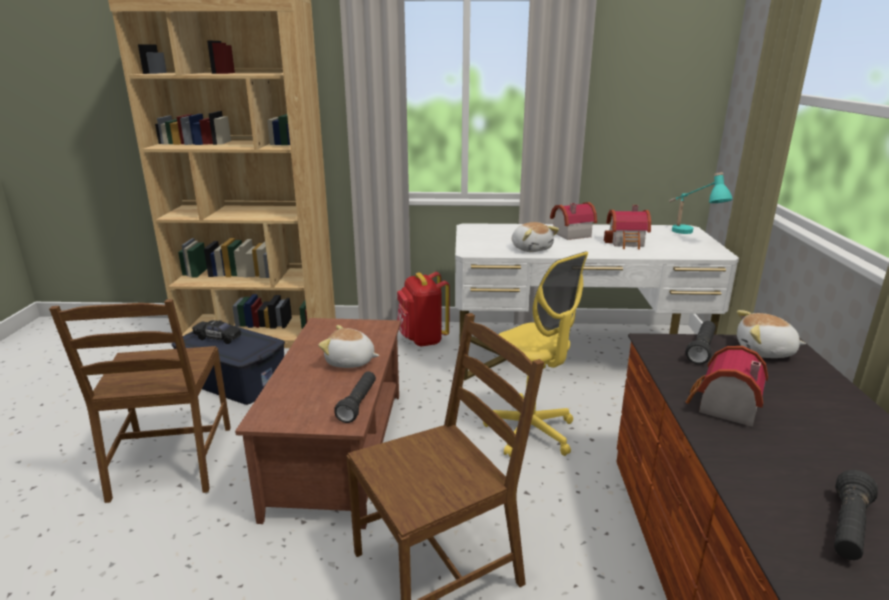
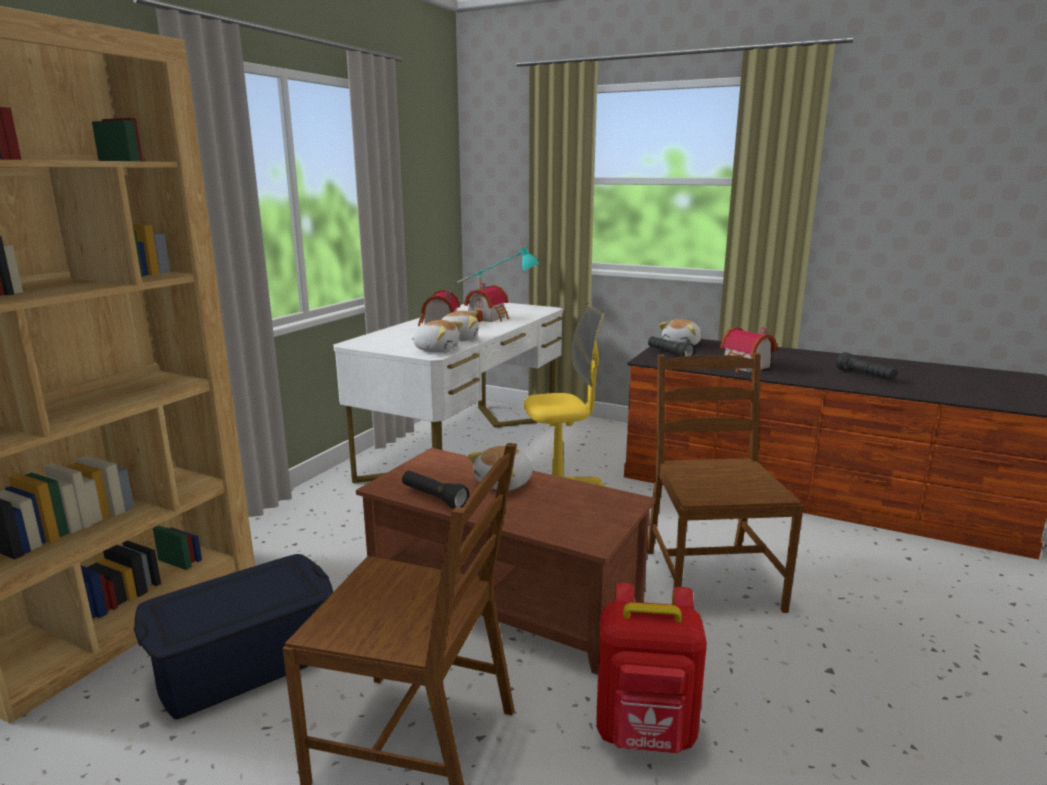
camera: 65 degrees left, 5 degrees down
black toy car [192,320,241,344] -> none
black flashlight [334,371,376,423] -> black flashlight moved to [402,471,469,509]
red backpack [397,272,450,347] -> red backpack moved to [596,583,707,753]
none -> plush toy [412,320,463,353]

